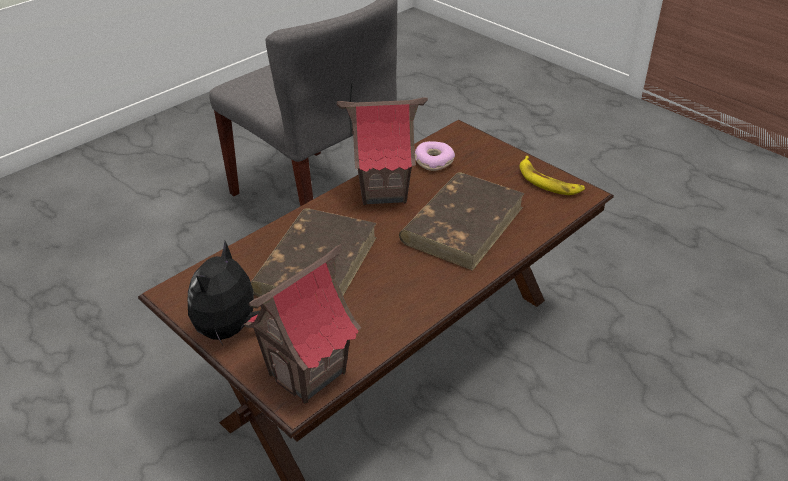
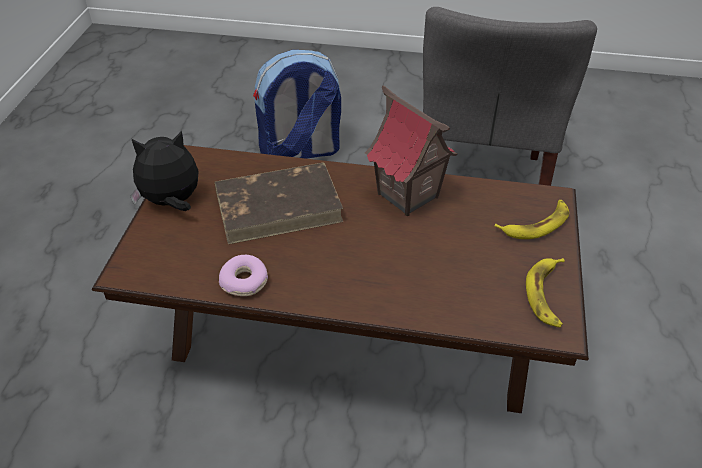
camera: 55 degrees right, 5 degrees up
toy house [244,244,361,404] -> none
brown book [399,172,525,271] -> none
donut [415,141,455,171] -> donut moved to [219,255,268,296]
none -> backpack [253,50,341,159]
none -> banana [494,200,569,239]

